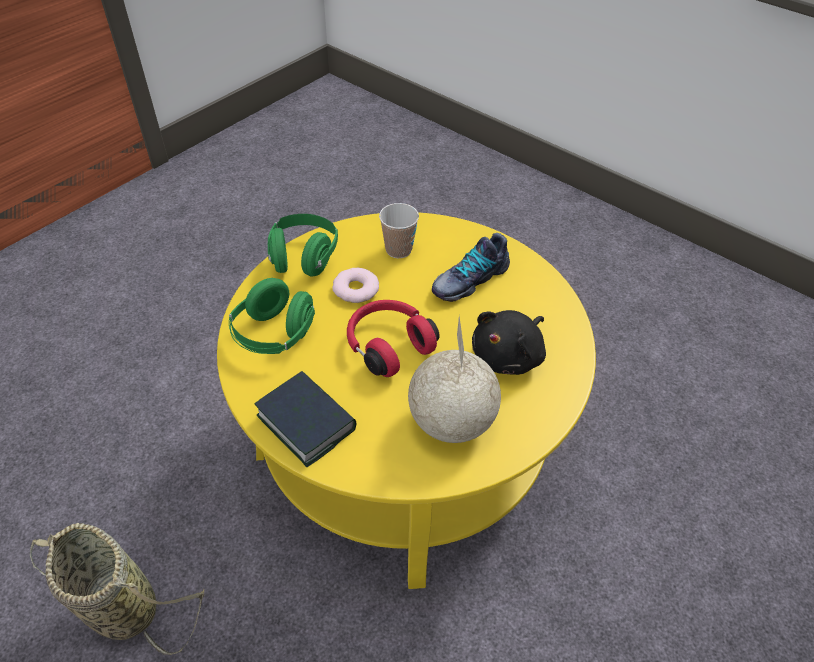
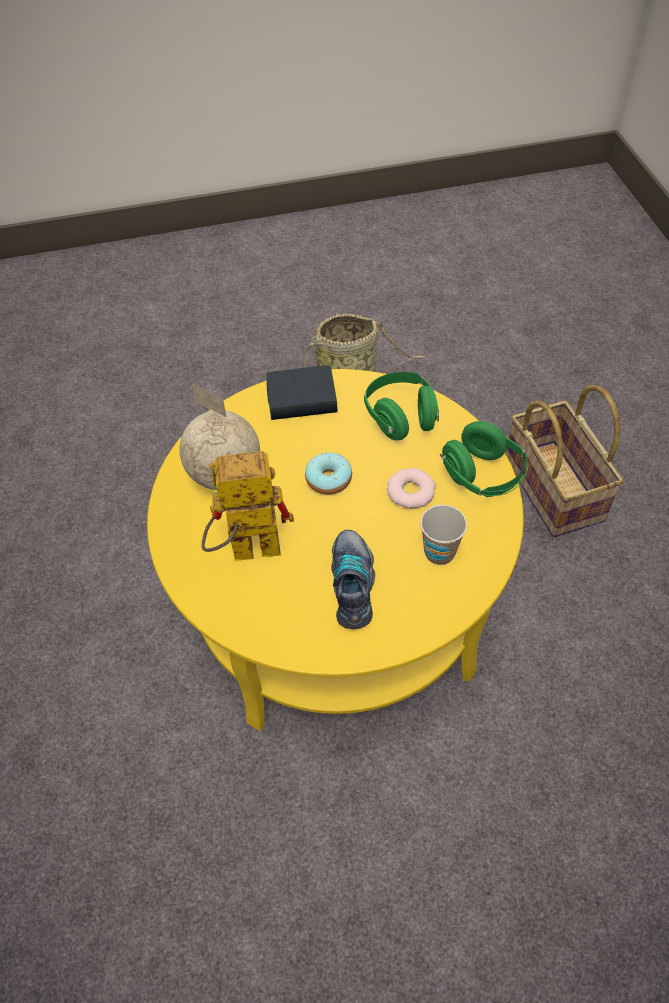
camera: 130 degrees right, 5 degrees up
red headphones [347,300,440,377] -> donut [305,453,352,495]
black plush toy [472,310,546,375] -> toy robot [201,451,294,561]
none -> basket [505,385,624,537]

